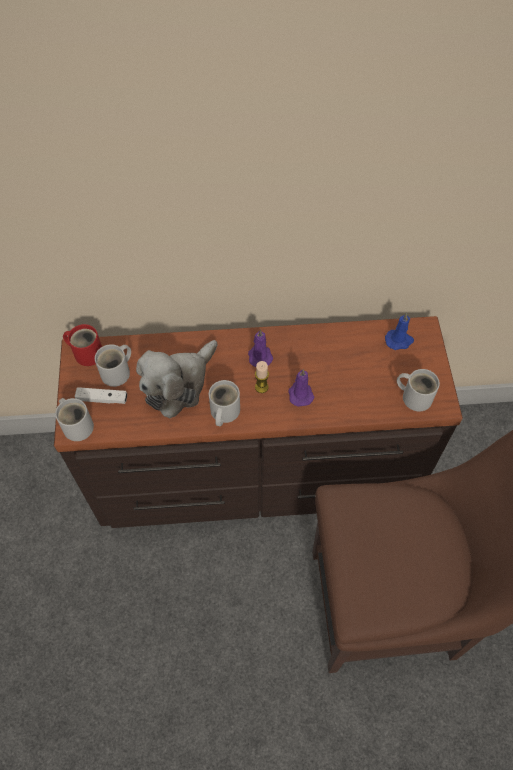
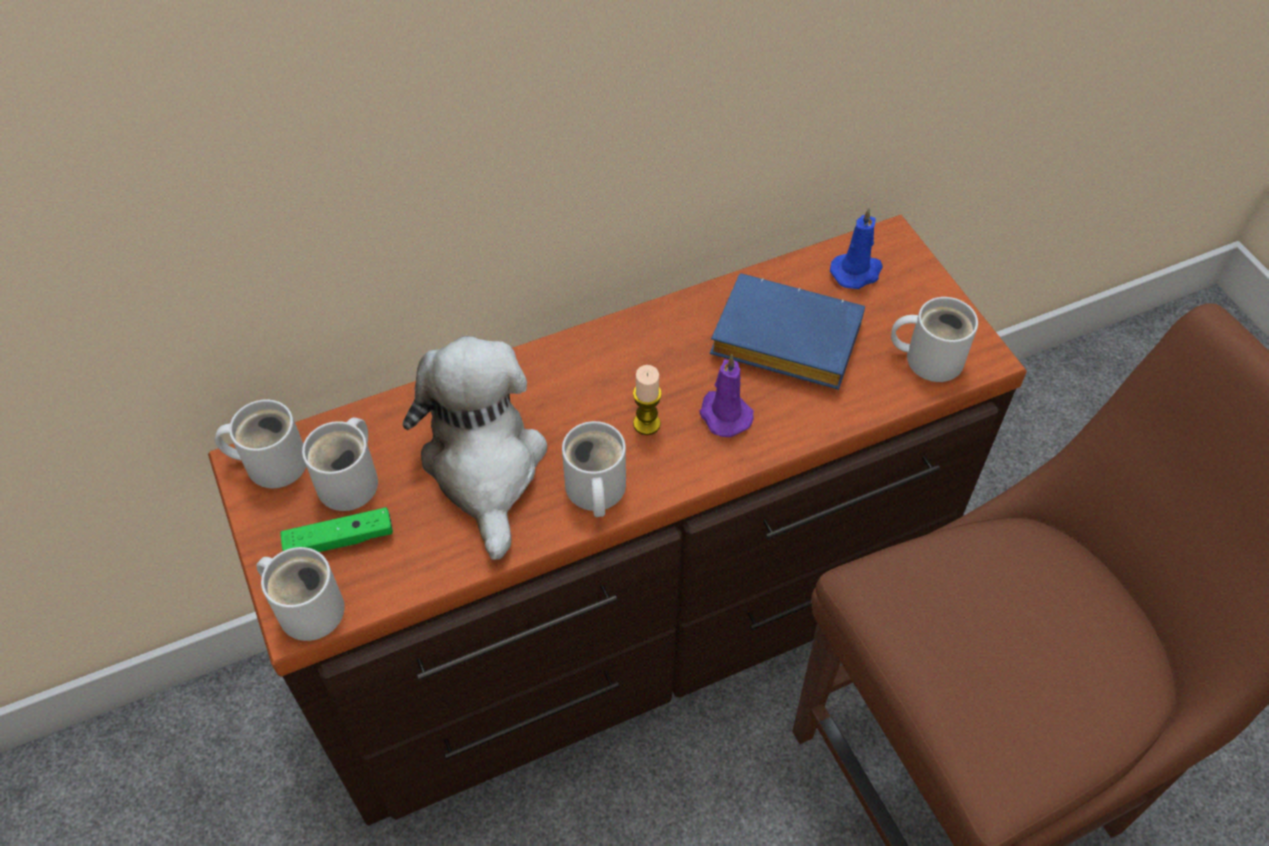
camera: 20 degrees left, 5 degrees down
red mug [63,324,102,366] -> white mug [215,400,306,488]
white game controller [75,387,127,404] -> green game controller [280,507,393,552]
plush toy [136,340,218,419] -> plush toy turned 150 degrees clockwise [403,336,547,560]
purple candle [248,329,273,367] -> none
none -> blue book [710,273,865,390]

